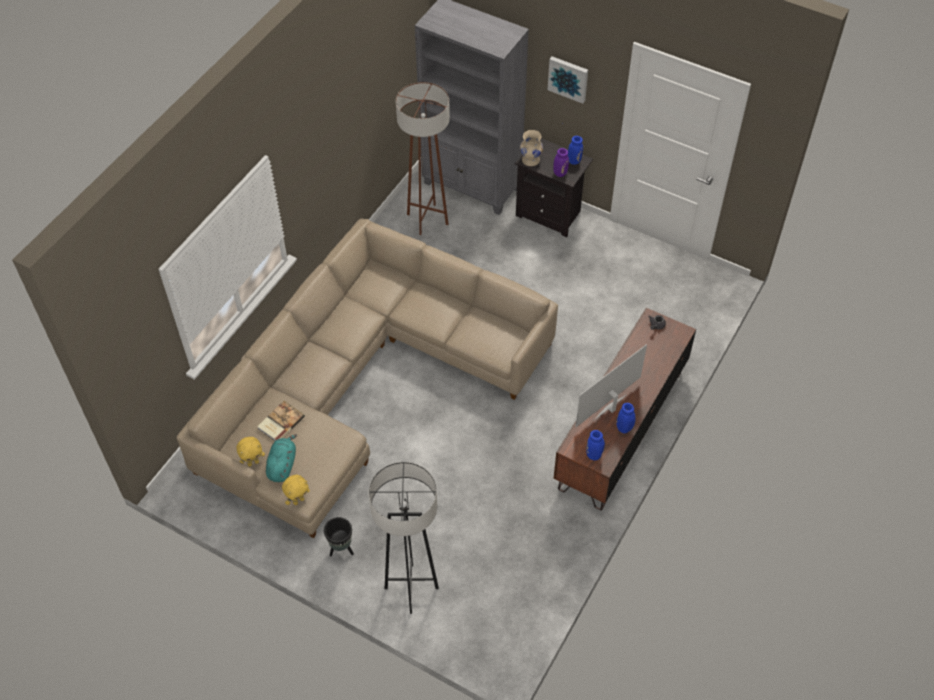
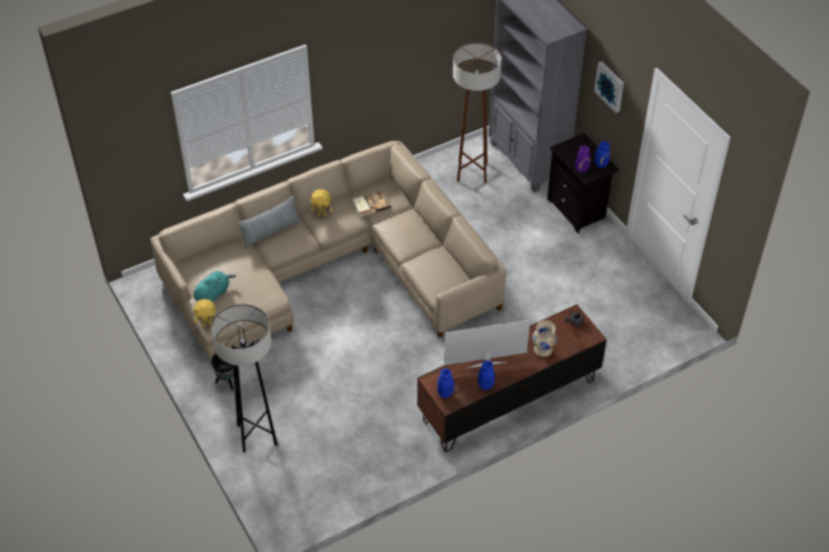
camera: 30 degrees right, 5 degrees down
yellow plush toy [236,437,265,467] -> yellow plush toy moved to [310,189,333,216]
book [257,401,305,441] -> book moved to [352,191,391,217]
beige vase [520,130,543,166] -> beige vase moved to [532,320,557,357]
none -> pillow [237,196,301,249]

